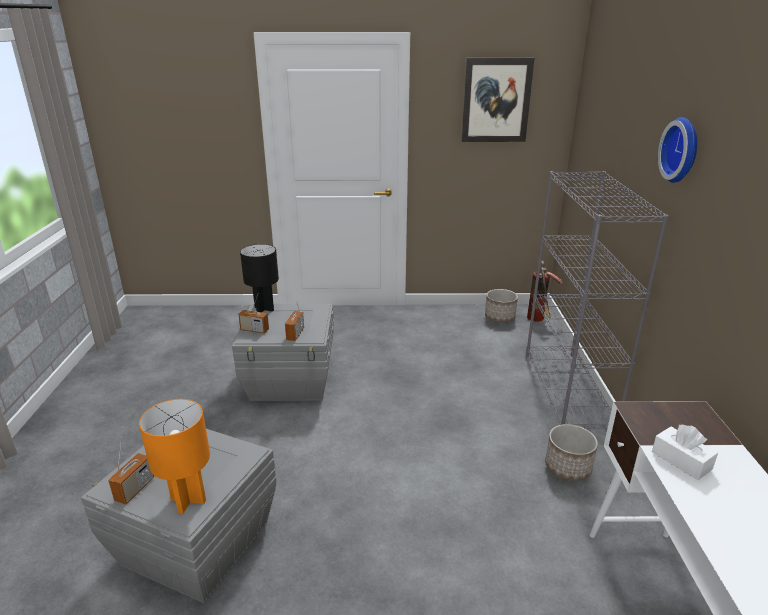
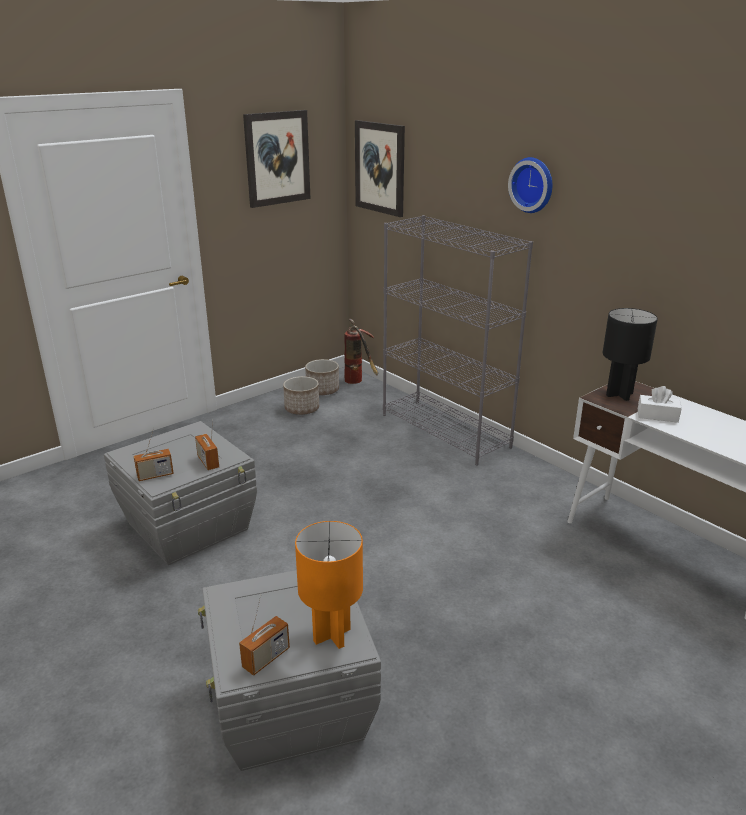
camera: 40 degrees left, 0 degrees up
radio [108,436,154,505] -> radio turned 60 degrees clockwise [239,594,290,676]
black table lamp [240,244,279,312] -> black table lamp moved to [603,308,658,401]
planter [545,424,598,481] -> planter moved to [283,376,319,415]
none -> picture [355,120,405,217]

